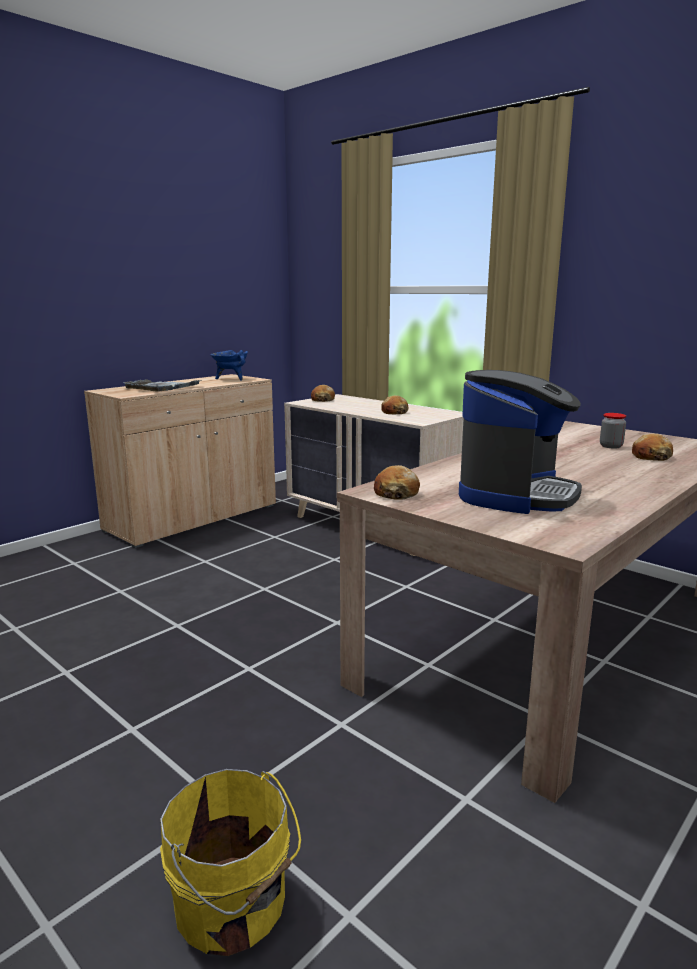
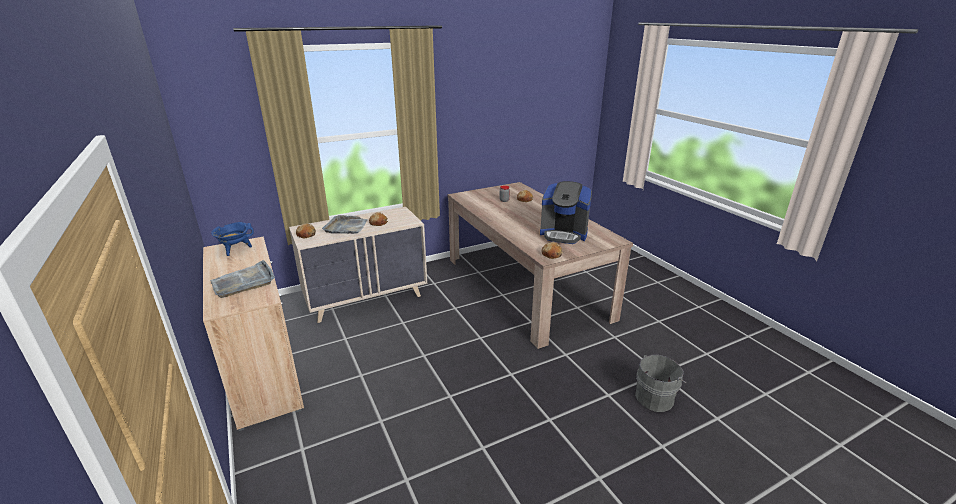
camera: 70 degrees left, 10 degrees up
yellow bucket [160,769,301,956] -> grey bucket [635,355,686,412]
coffee machine [459,370,582,514] -> coffee machine turned 150 degrees clockwise [540,181,592,244]
none -> grey tray [322,215,368,234]

